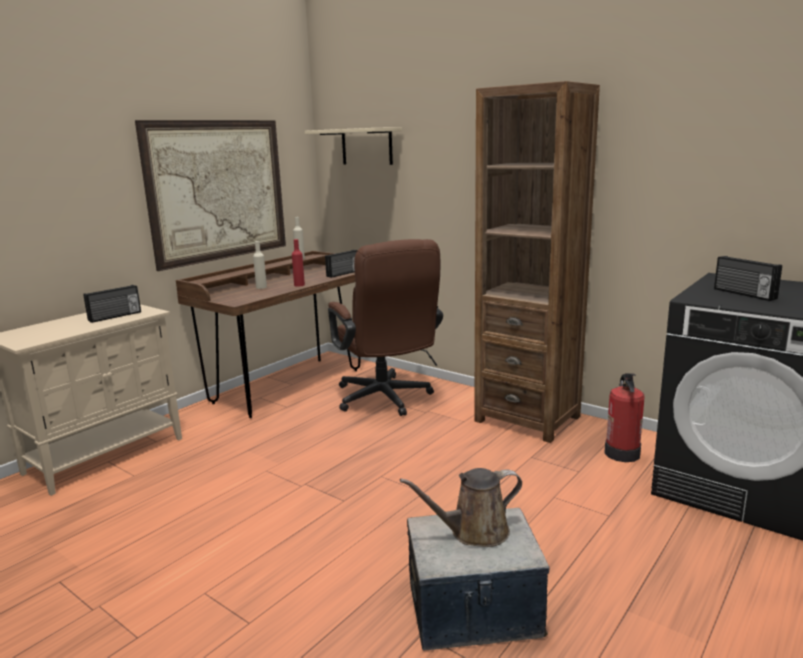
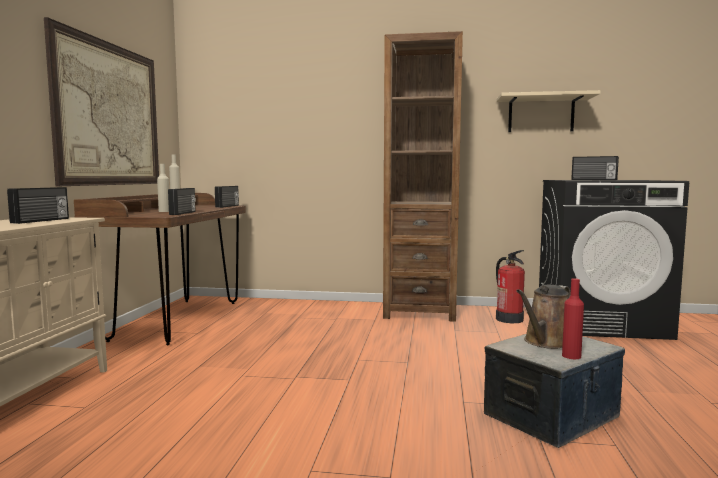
camera: 30 degrees left, 10 degrees down
red bottle [292,239,305,287] -> red bottle moved to [562,279,584,359]
beige shelf [305,127,402,165] -> beige shelf moved to [497,90,601,132]
brown office chair [328,239,443,416] -> none
none -> radio [168,188,196,215]

